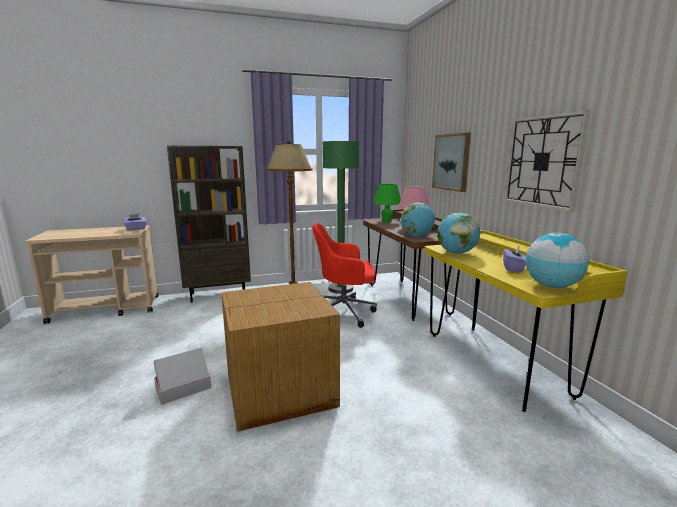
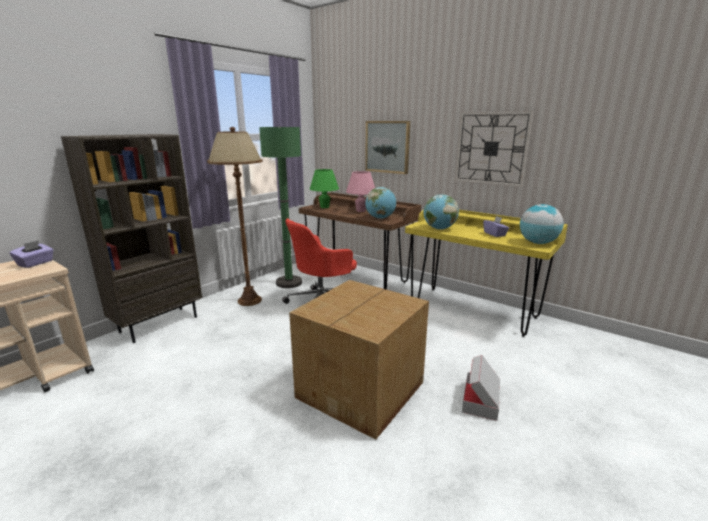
camera: 35 degrees left, 5 degrees up
cardboard box [154,348,211,405] -> cardboard box moved to [462,355,500,421]

